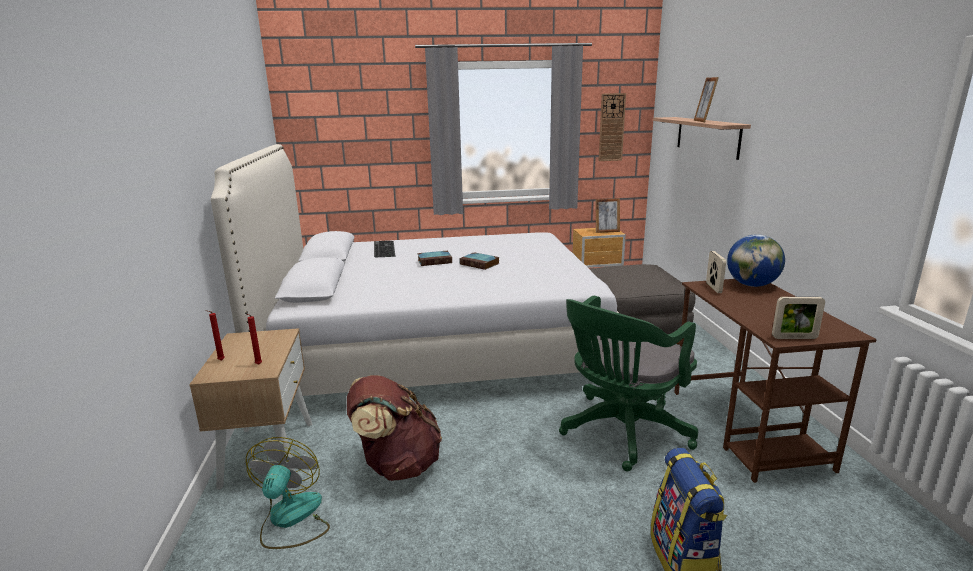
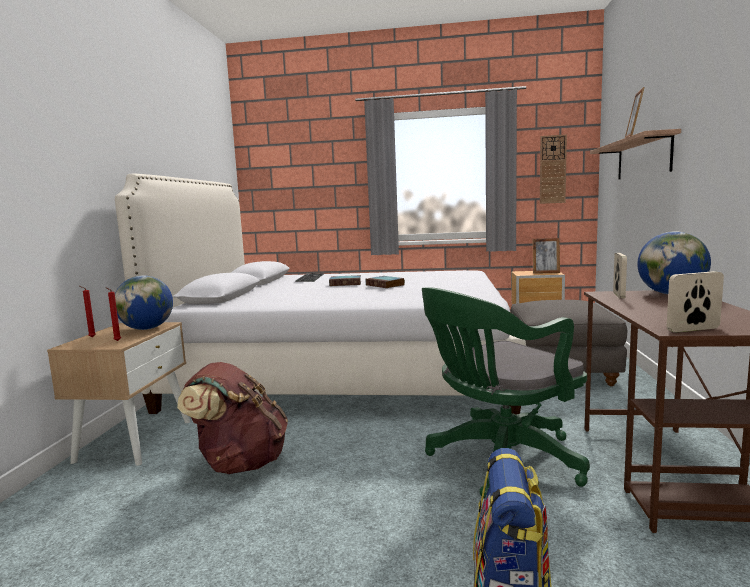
camera: 15 degrees right, 10 degrees down
fan [246,437,330,549] -> none
picture frame [772,297,825,339] -> picture frame turned 150 degrees clockwise [667,271,724,333]
none -> globe [115,275,173,330]

